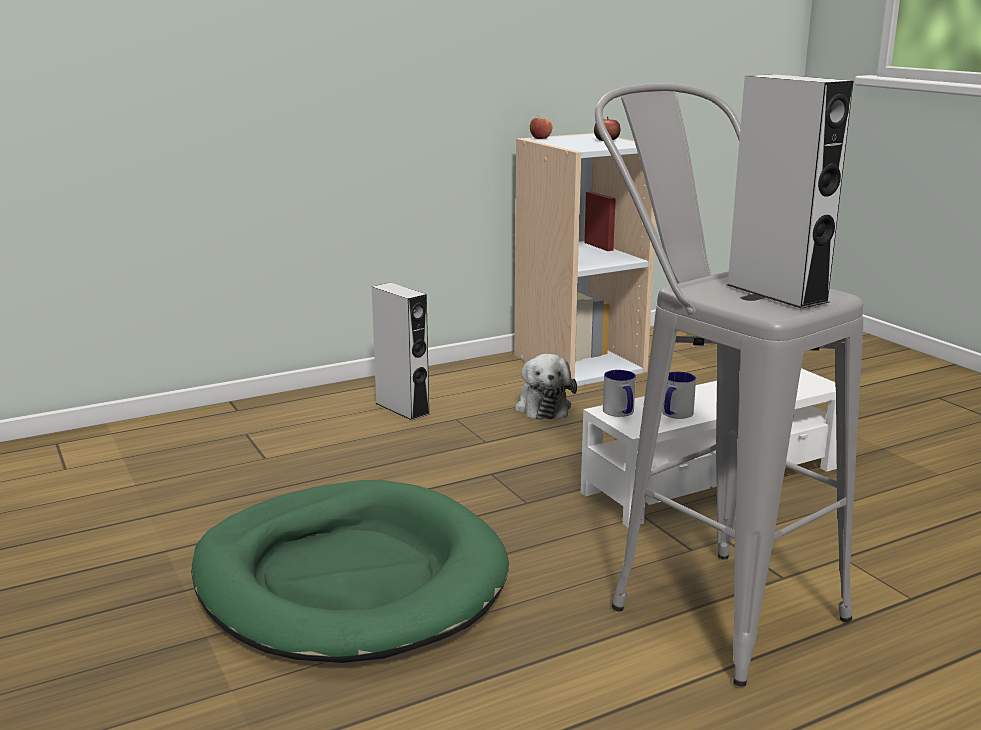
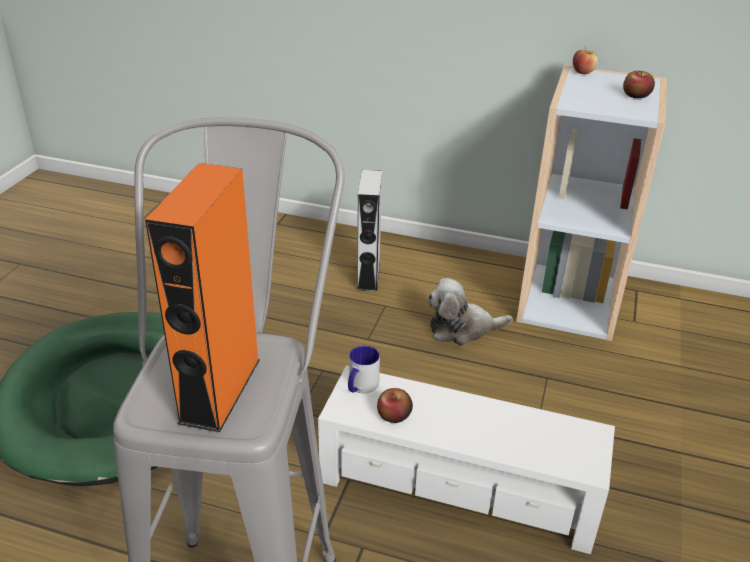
camera: 45 degrees right, 15 degrees up
plush toy [515,354,577,420] -> plush toy turned 45 degrees clockwise [427,278,513,345]
mug [662,372,696,419] -> apple [377,388,413,423]
grey speaker [727,74,853,309] -> orange speaker [145,163,260,432]

